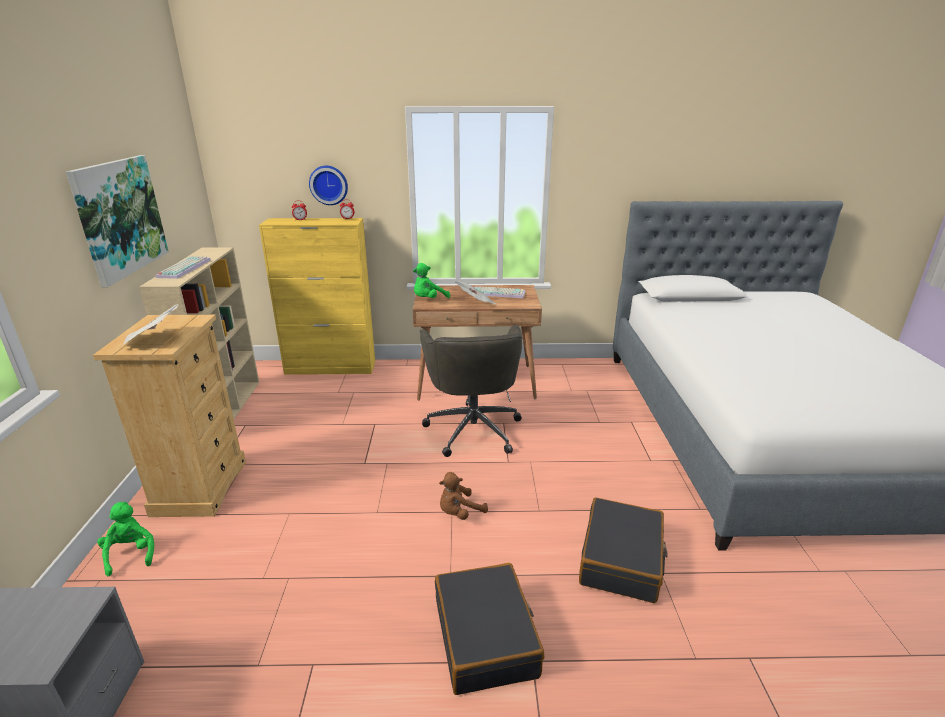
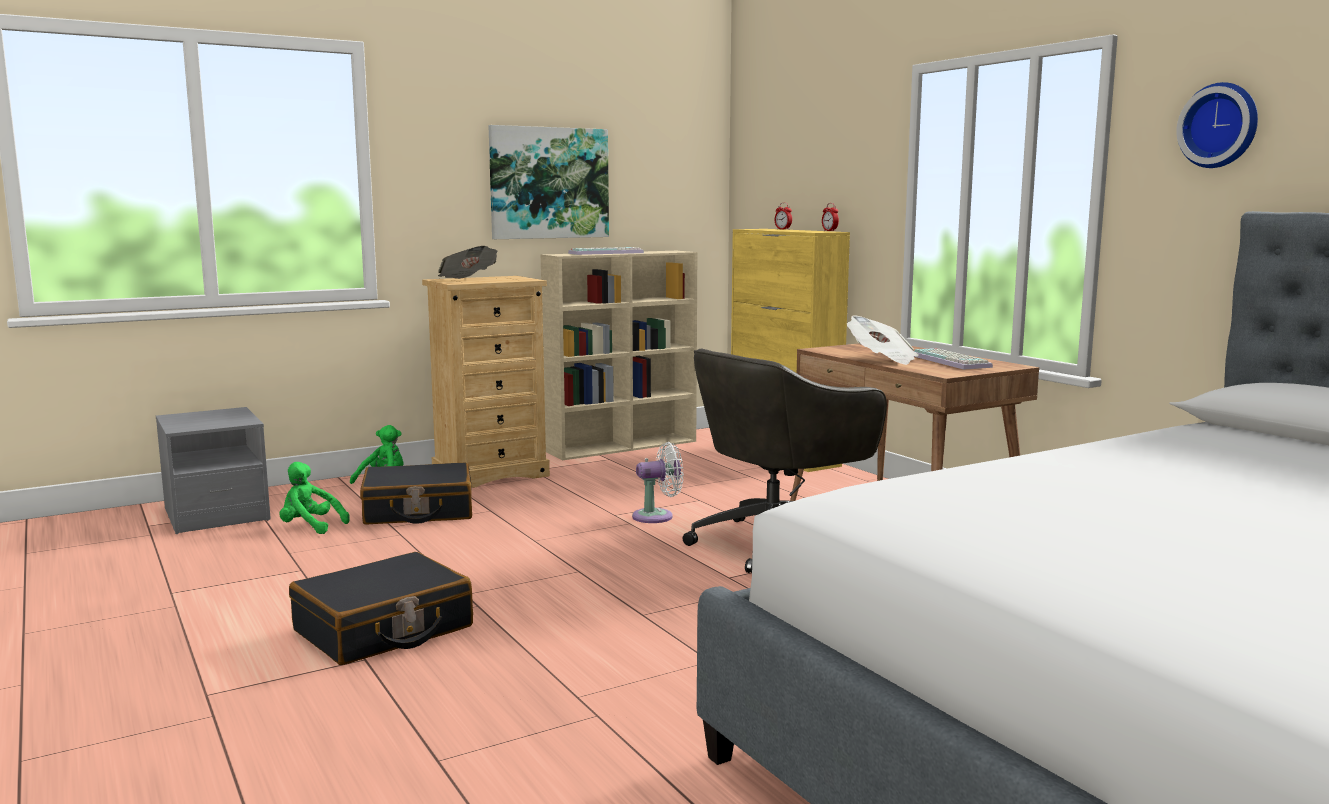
camera: 60 degrees right, 15 degrees down
wall clock [309,166,348,205] -> wall clock moved to [1176,82,1258,168]
green plush toy [413,263,450,298] -> green plush toy moved to [280,462,350,534]
brown plush toy [439,472,488,520] -> none
black suitcase [579,498,668,603] -> black suitcase moved to [360,463,472,525]
none -> white fan [632,442,684,523]

